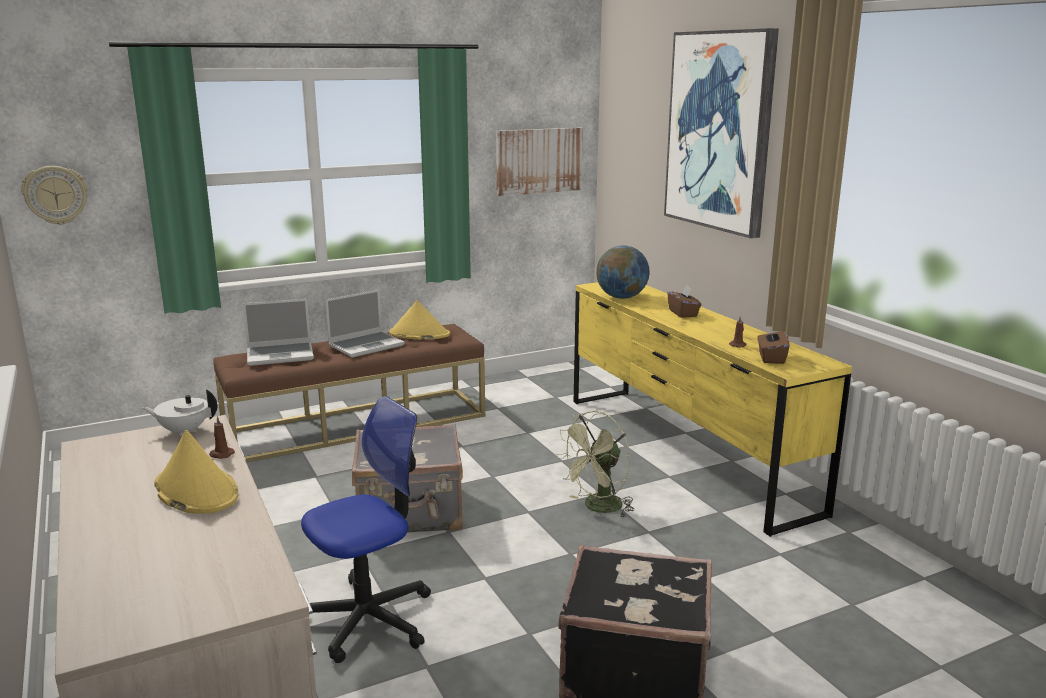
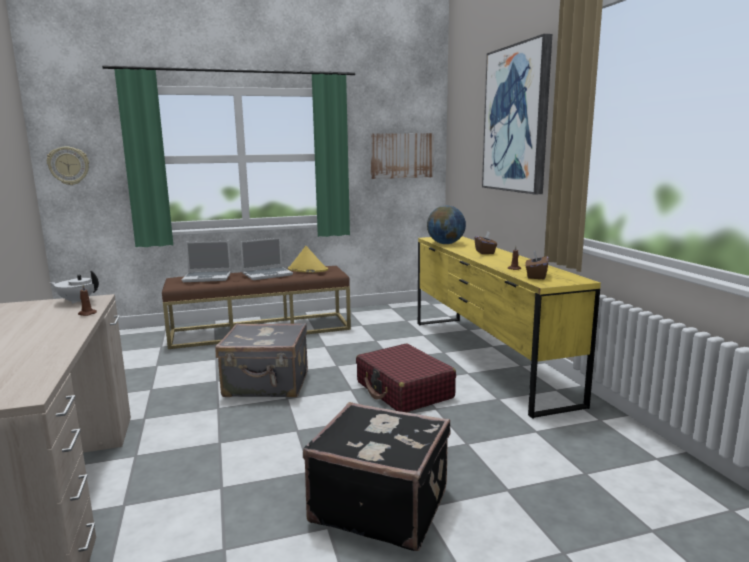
camera: 10 degrees right, 5 degrees down
yellow hat [154,430,239,514] -> none
office chair [301,396,431,663] -> none
green fan [556,411,634,517] -> red suitcase [356,343,456,412]

